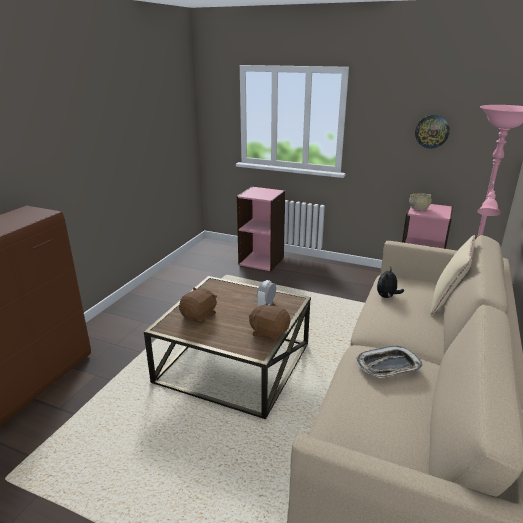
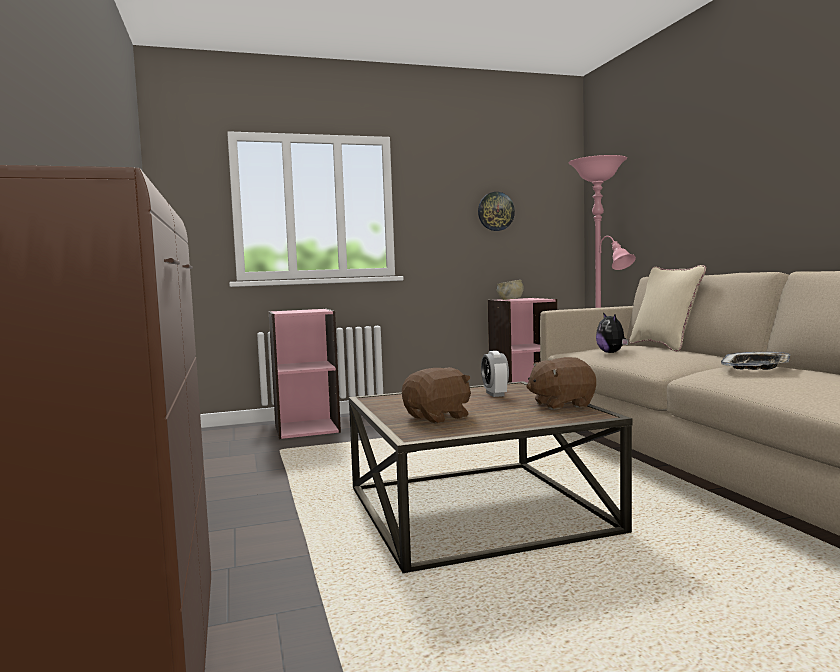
camera: 40 degrees left, 20 degrees down
brown plush toy [179,287,217,323] -> brown plush toy turned 60 degrees clockwise [402,367,471,423]

